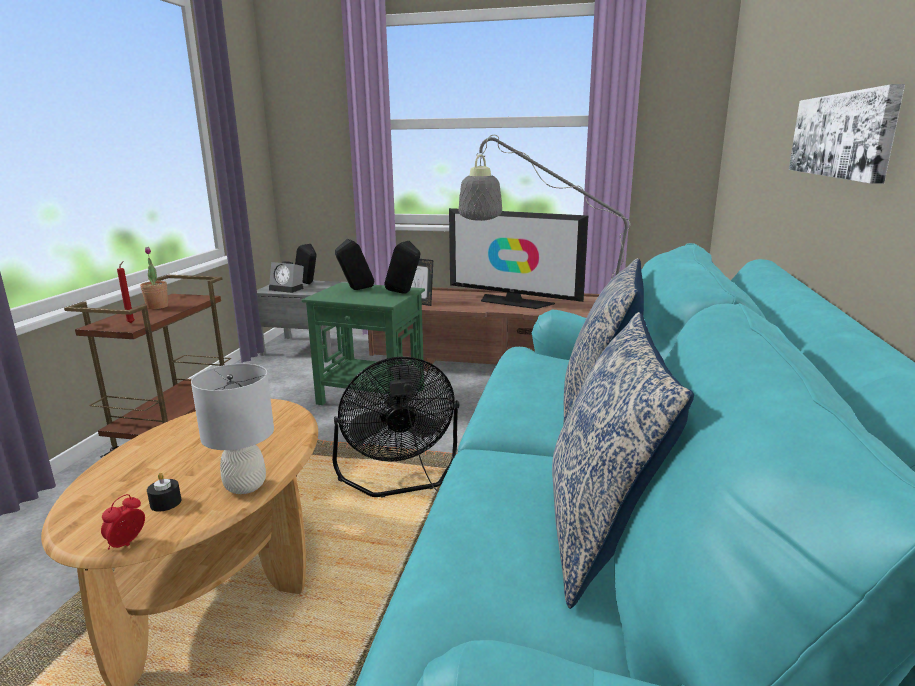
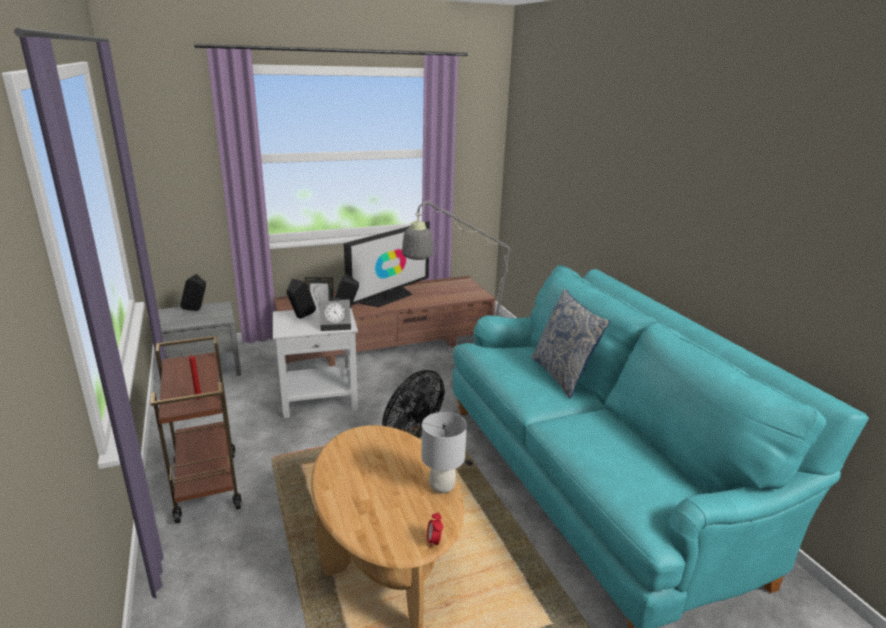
camera: 35 degrees left, 5 degrees up
potted plant [140,247,168,309] -> none
black candle [147,473,181,512] -> none
alarm clock [269,261,304,293] -> alarm clock moved to [319,298,351,331]
green side table [302,282,425,405] -> white side table [273,308,358,418]
television [449,208,588,309] -> television turned 45 degrees counterclockwise [344,221,430,307]
pillow [552,312,694,609] -> none
picture [789,84,905,184] -> none

